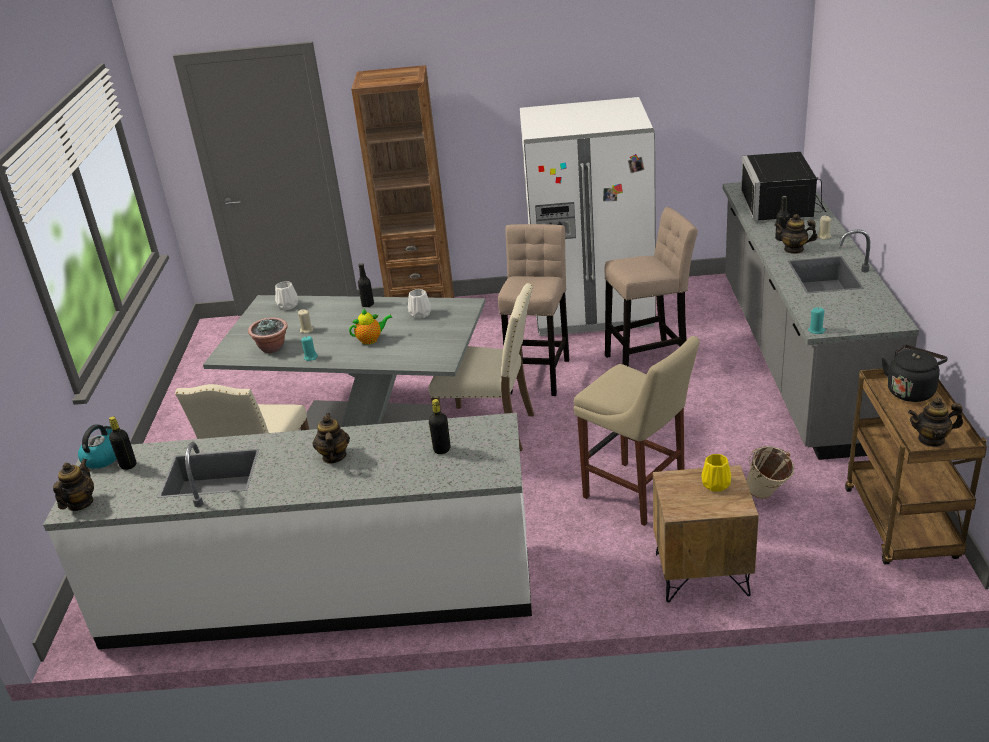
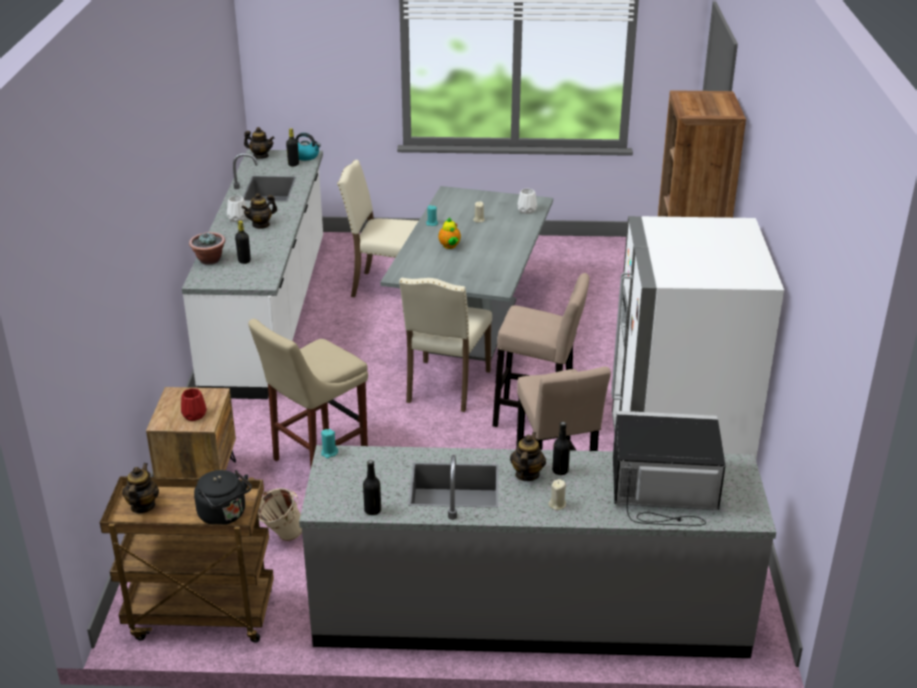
camera: 90 degrees right, 0 degrees up
potted plant [248,317,288,353] -> potted plant moved to [189,232,225,265]
teapot [312,413,350,464] -> teapot turned 150 degrees clockwise [242,193,277,229]
black bottle [358,263,374,307] -> black bottle moved to [363,460,381,515]
white vase [408,289,431,319] -> white vase moved to [227,196,247,222]
yellow vase [701,454,731,492] -> red vase [181,388,207,421]

